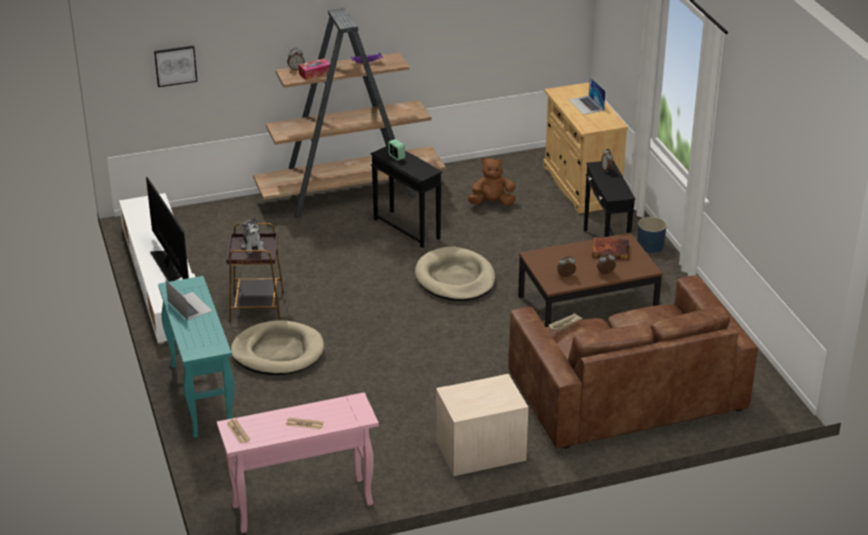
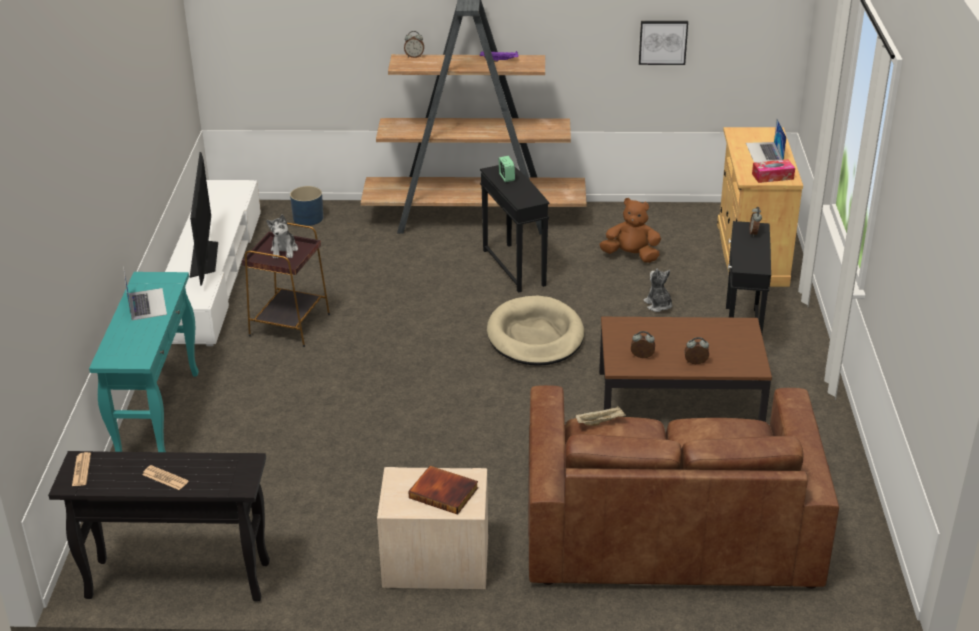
camera: 20 degrees right, 0 degrees up
picture [154,45,197,87] -> picture moved to [639,21,688,65]
pink console table [217,392,379,533] -> black console table [48,451,270,601]
beige dog bed [231,320,324,375] -> none
tissue box [298,58,330,80] -> tissue box moved to [752,159,795,183]
book [592,237,629,260] -> book moved to [408,466,478,515]
blue planter [637,217,667,253] -> blue planter moved to [290,186,323,226]
none -> plush toy [644,269,672,312]

